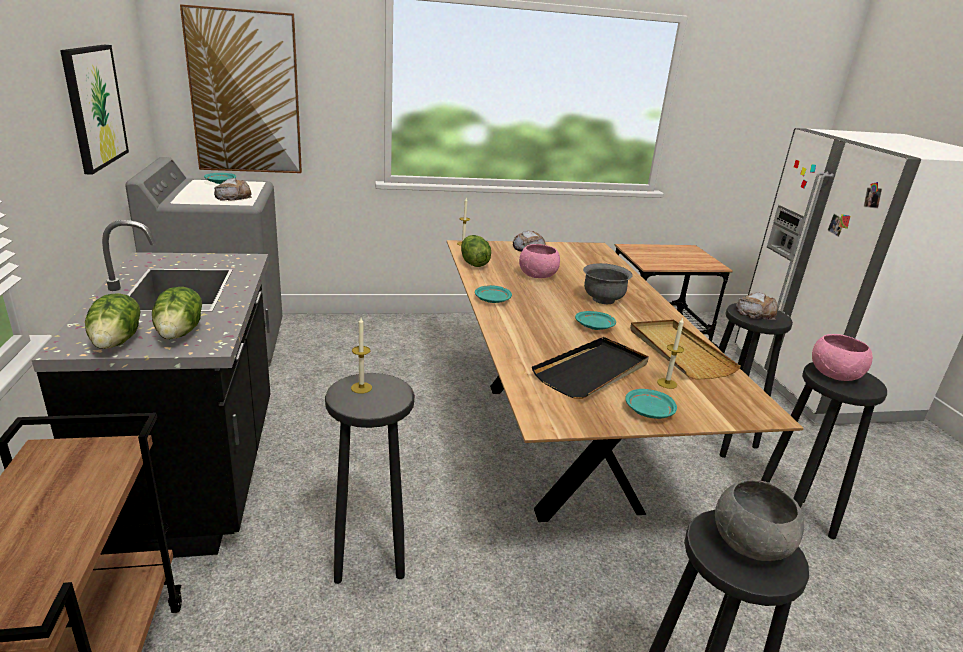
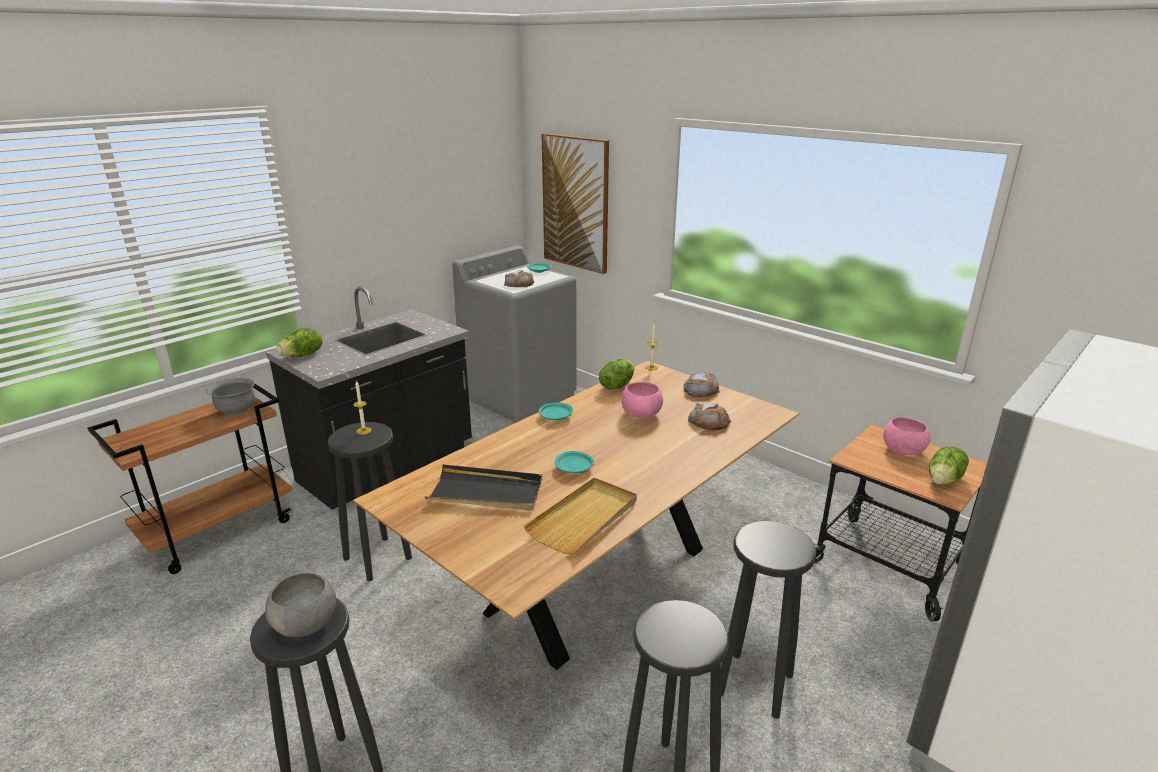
camera: 55 degrees right, 0 degrees up
picture [60,45,129,175] -> none
lettuce [152,287,202,340] -> lettuce moved to [929,446,969,485]
grey bowl [583,263,633,304] -> grey bowl moved to [207,378,255,416]
turquoise plate [625,389,677,419] -> none
candle [657,317,684,389] -> none
bread [736,293,778,320] -> bread moved to [688,403,731,431]
pink bowl [812,334,873,381] -> pink bowl moved to [883,417,930,455]

